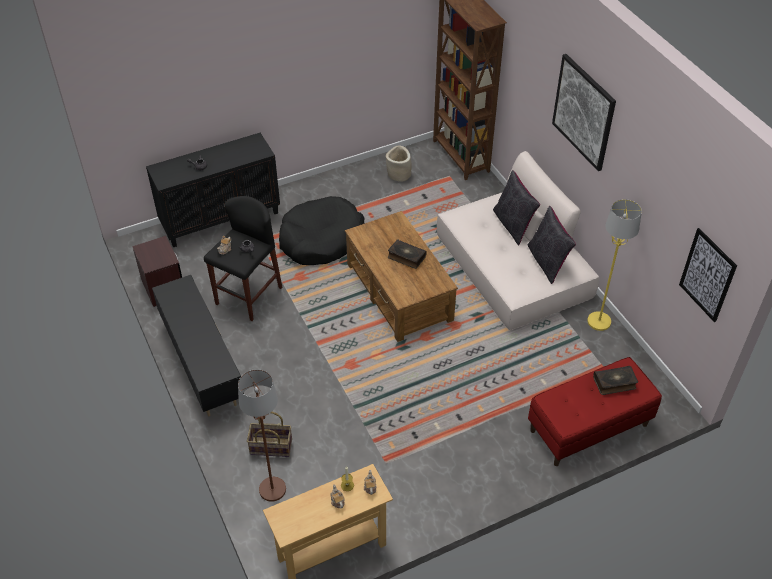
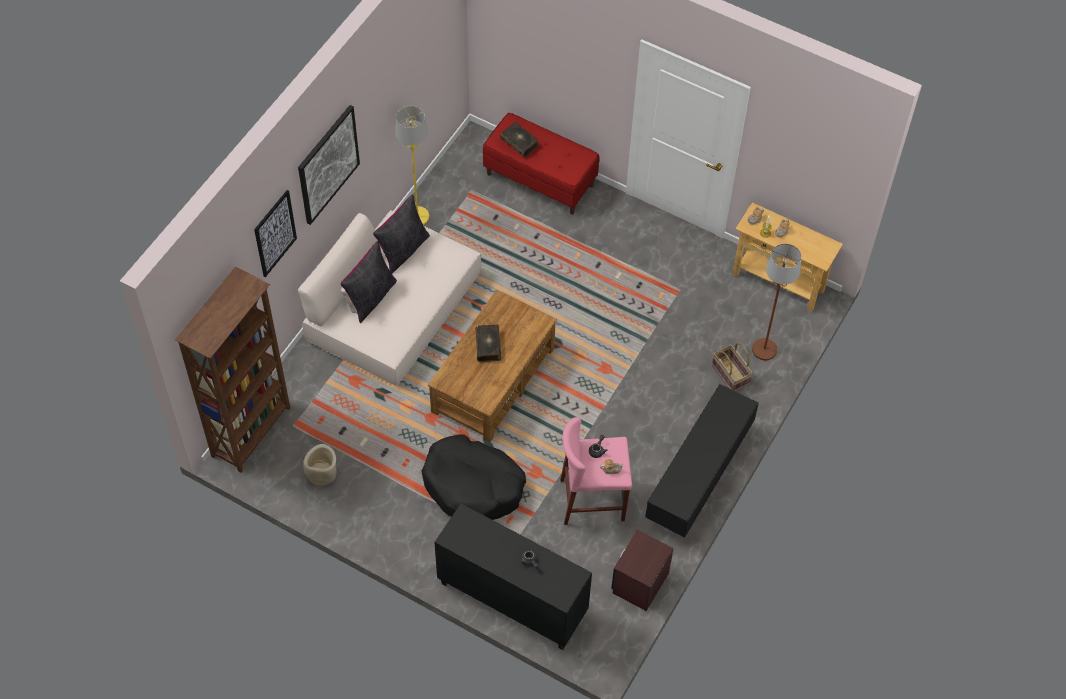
camera: 125 degrees left, 10 degrees up
black stool [204,196,282,321] -> pink stool [560,417,632,525]
picture [679,228,737,322] -> picture moved to [254,190,297,277]

